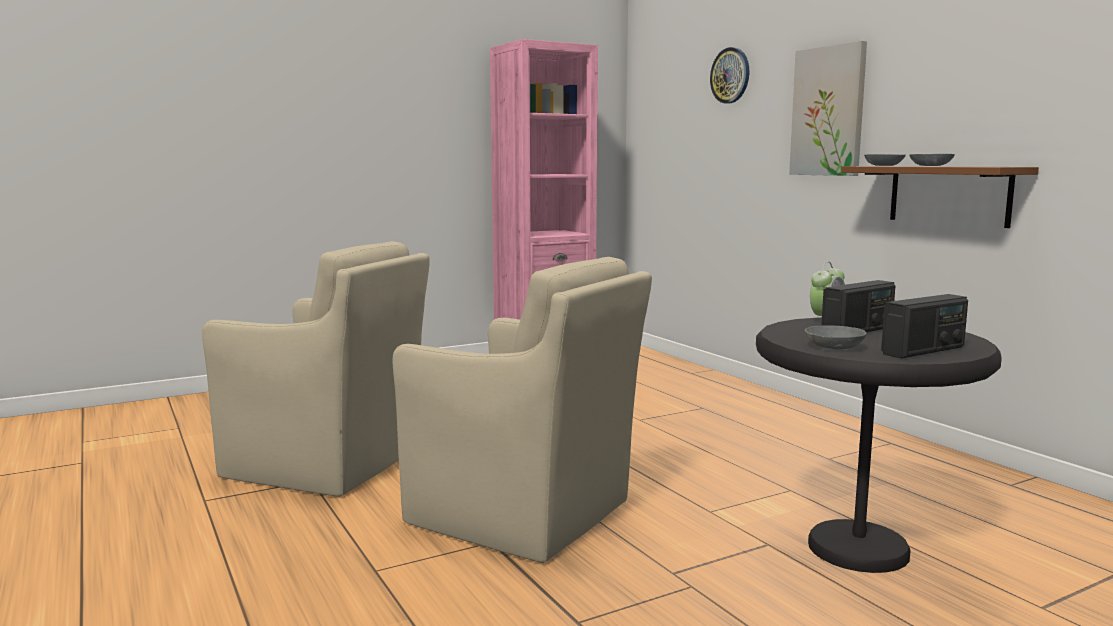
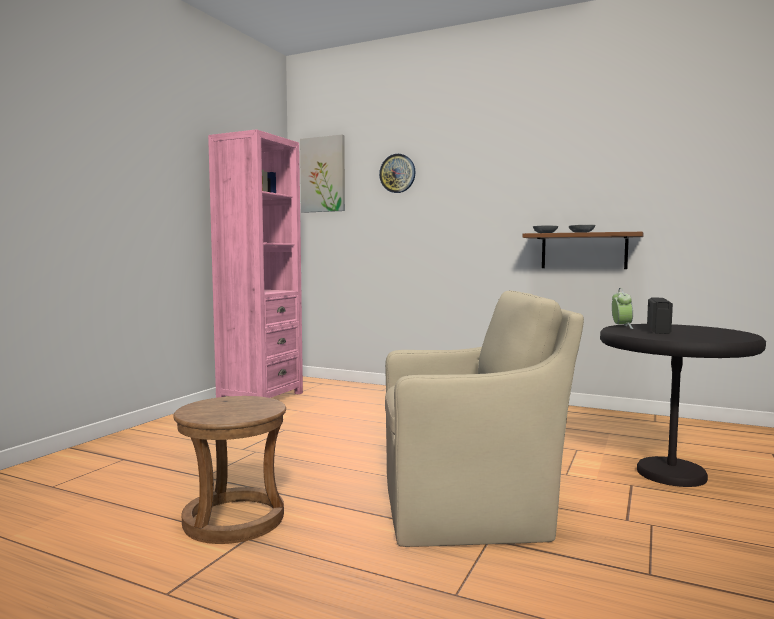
camera: 35 degrees left, 5 degrees down
beige armchair [202,241,430,497] -> brown stool [173,396,286,544]
picture [789,41,867,176] -> picture moved to [300,135,345,213]
grey bowl [805,325,867,349] -> none
radio [881,294,968,358] -> none

